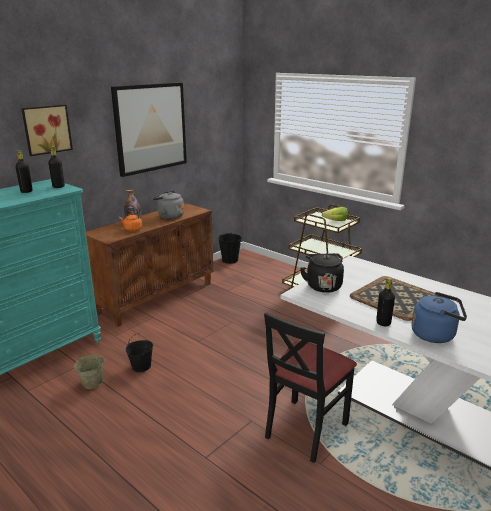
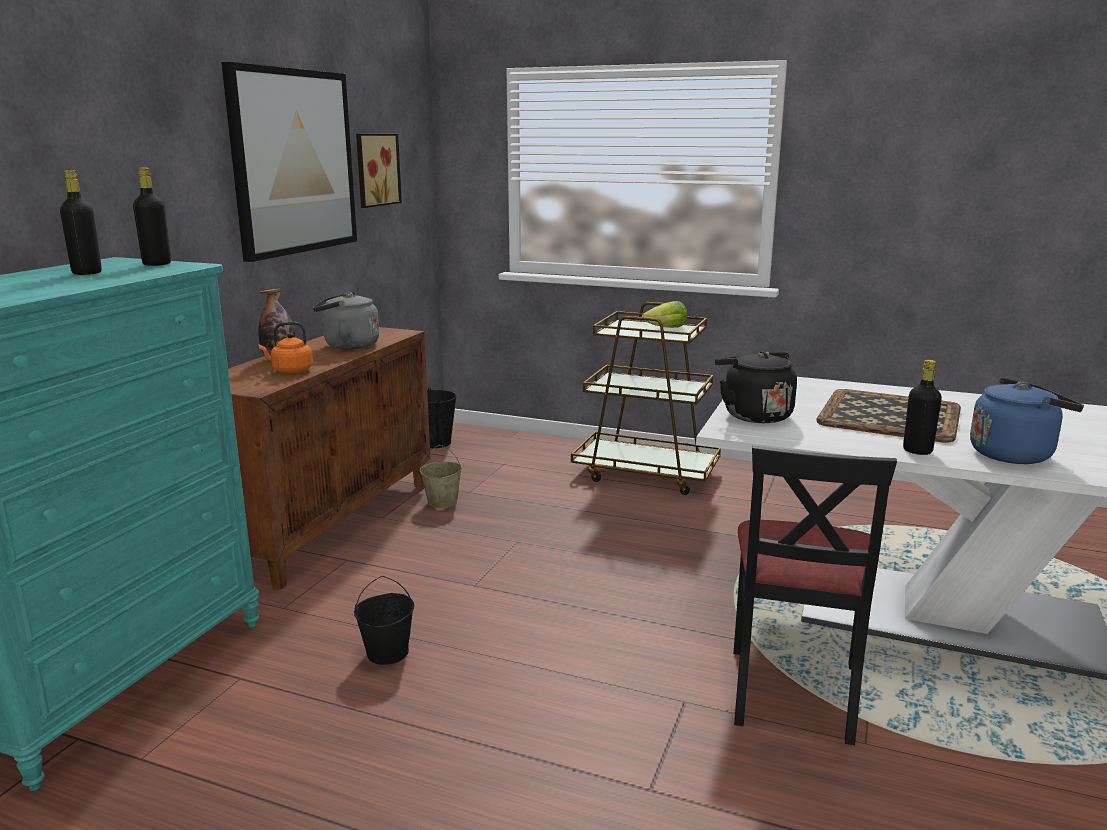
camera: 20 degrees left, 5 degrees down
picture [21,105,73,156] -> picture moved to [356,134,402,208]
beige bucket [74,349,105,389] -> beige bucket moved to [420,445,462,508]

